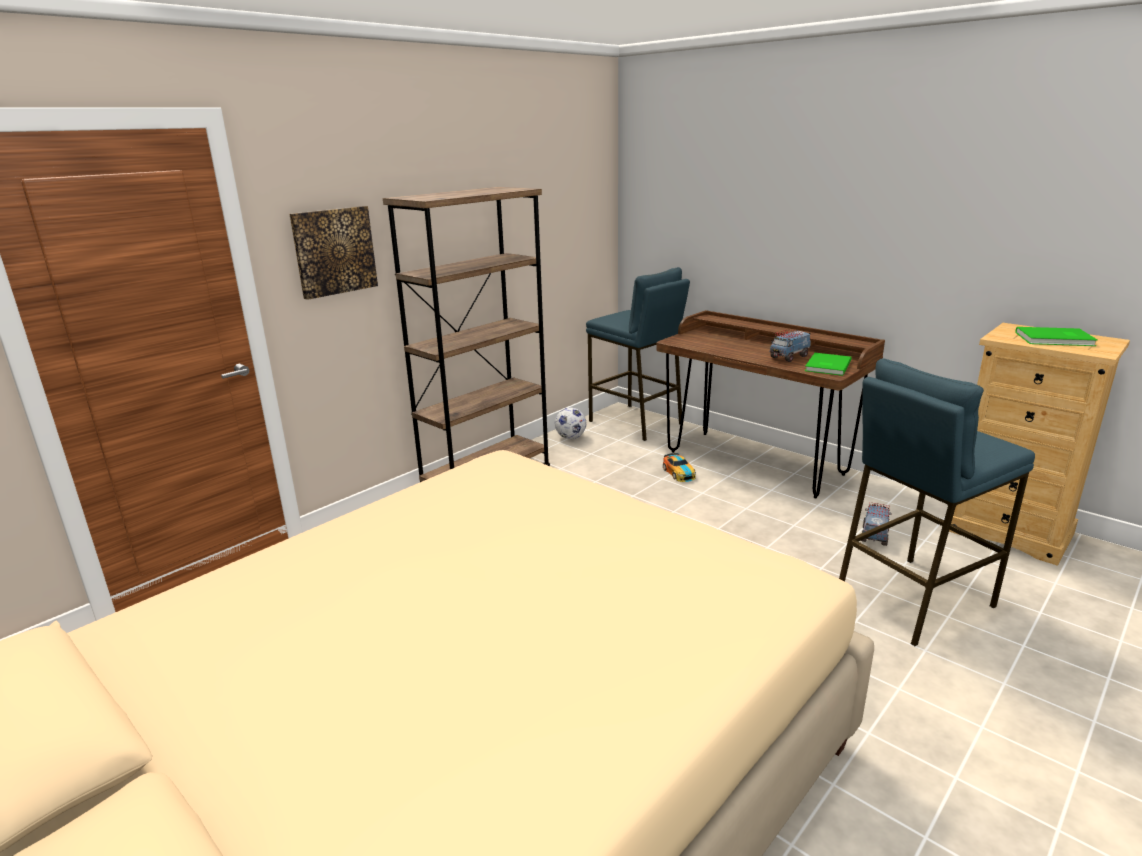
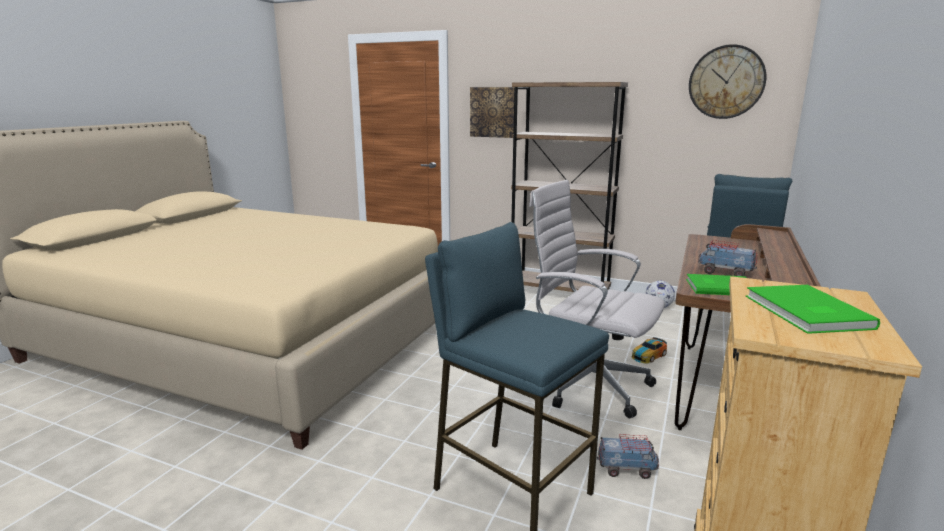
camera: 70 degrees right, 5 degrees down
none -> white office chair [529,180,665,418]
none -> wall clock [689,44,766,119]

